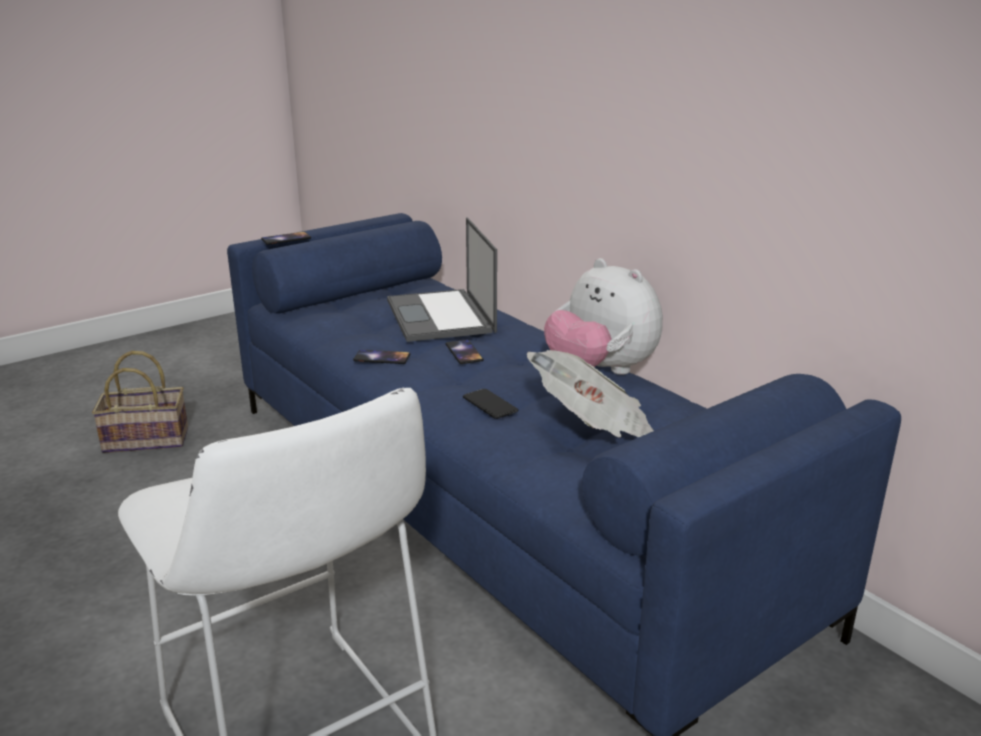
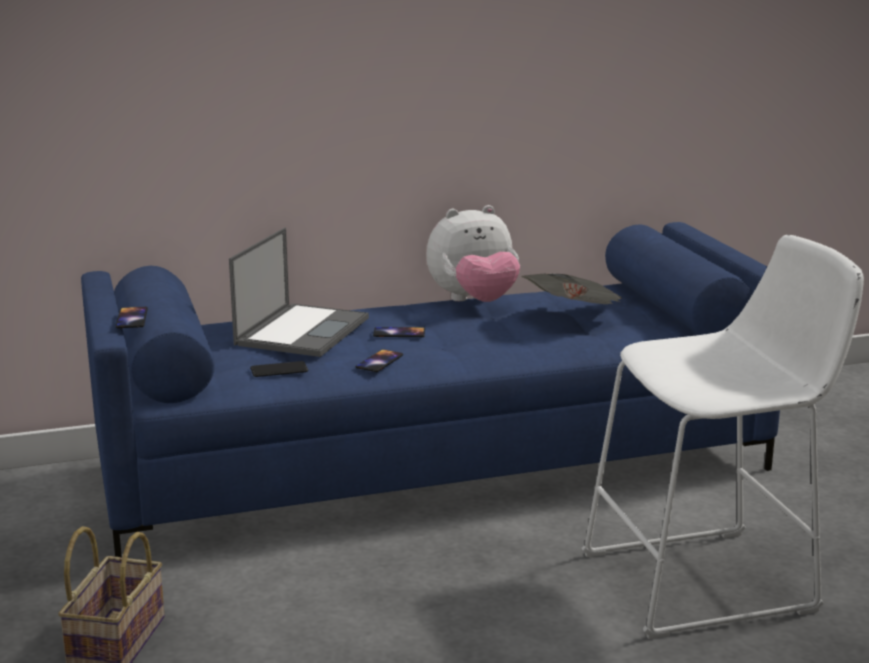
camera: 70 degrees left, 5 degrees down
laptop [387,217,497,342] -> laptop turned 75 degrees counterclockwise [229,228,369,357]
phone [463,389,518,419] -> phone moved to [250,361,308,377]

